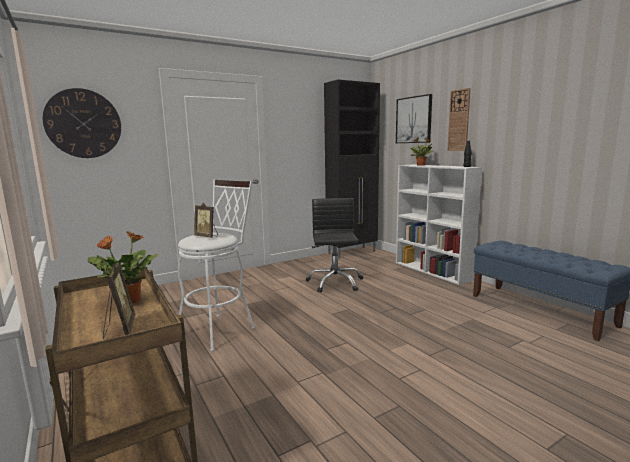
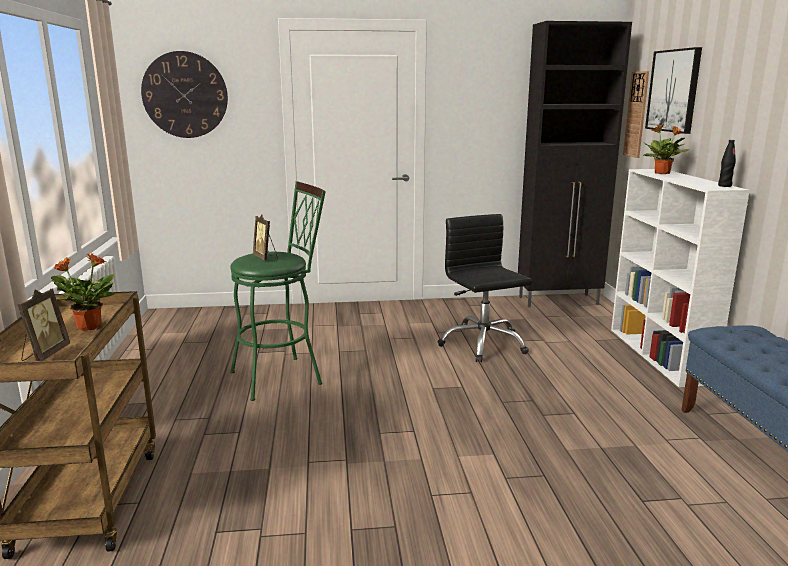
camera: 25 degrees right, 5 degrees up
white stool [178,180,255,351] -> green stool [230,181,326,401]
black office chair [306,198,363,292] -> black office chair turned 45 degrees counterclockwise [438,214,532,362]
wall clock [447,88,471,151] -> wall clock moved to [623,71,649,158]

